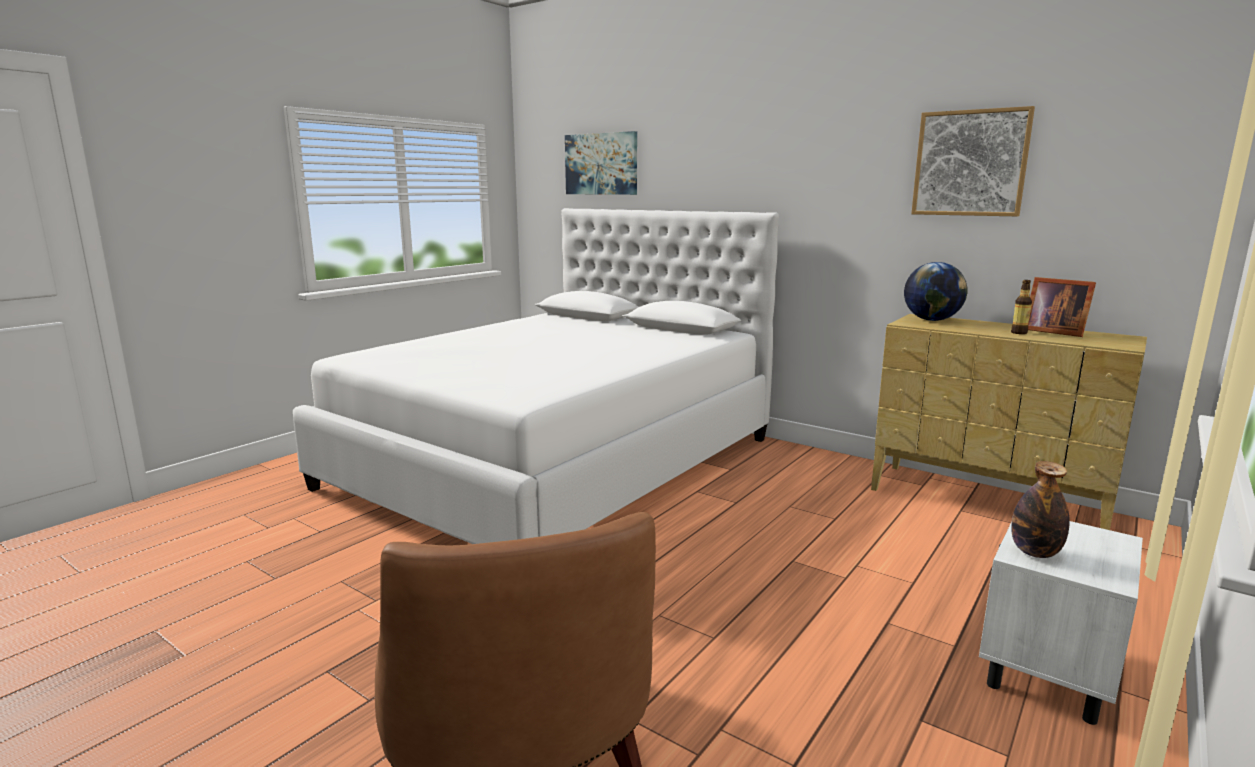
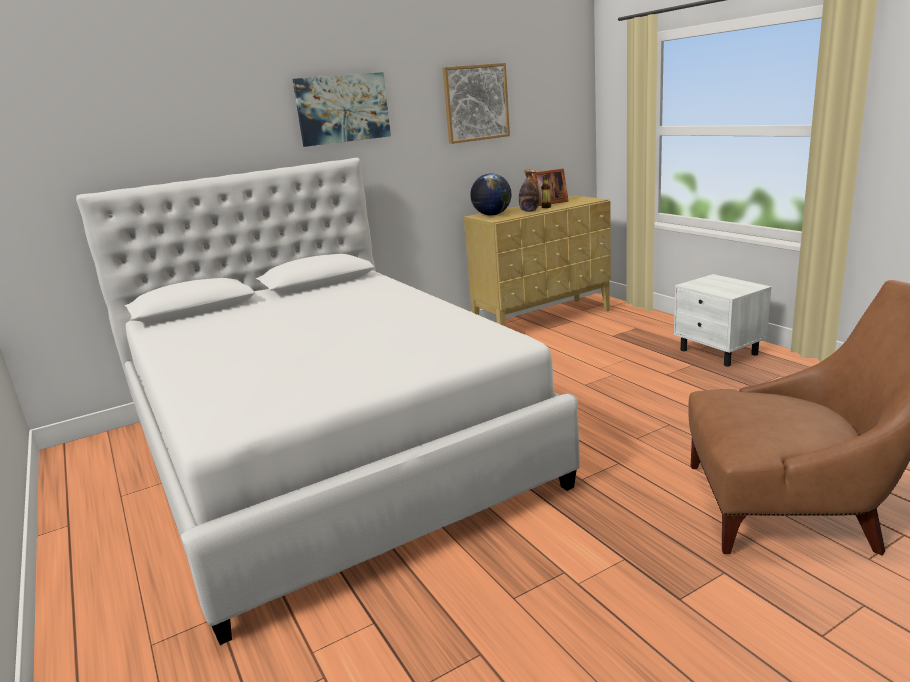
camera: 65 degrees left, 5 degrees up
picture [565,131,637,195] -> picture moved to [292,72,391,147]
bottle [1011,461,1070,558] -> bottle moved to [519,170,539,212]

